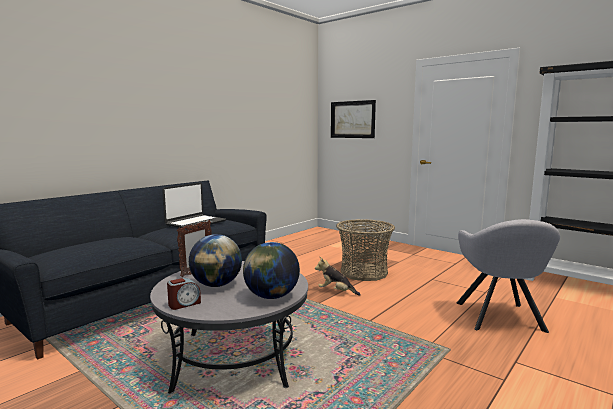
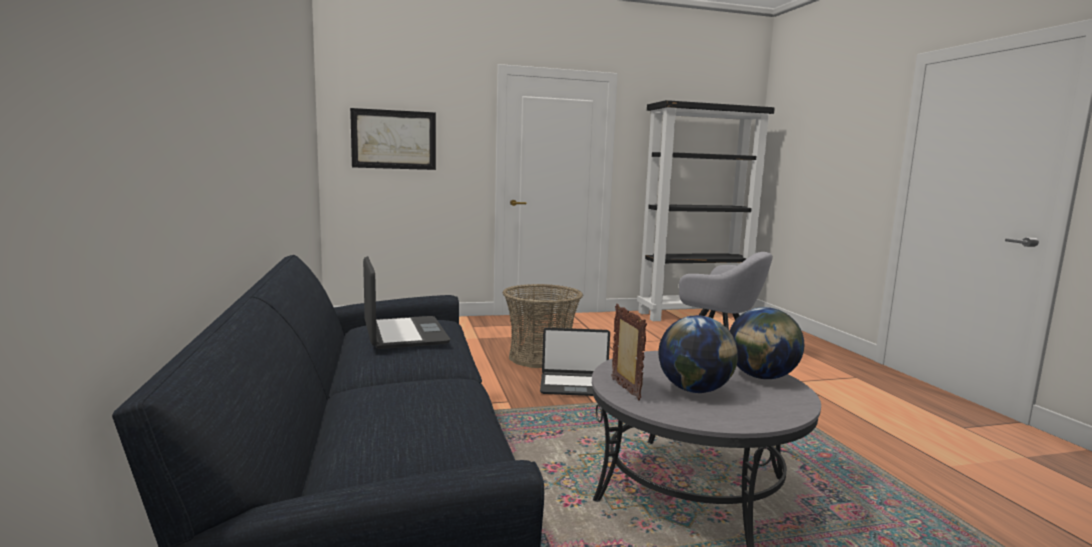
camera: 55 degrees left, 0 degrees up
alarm clock [167,278,201,310] -> none
plush toy [315,257,361,296] -> laptop [540,328,610,396]

